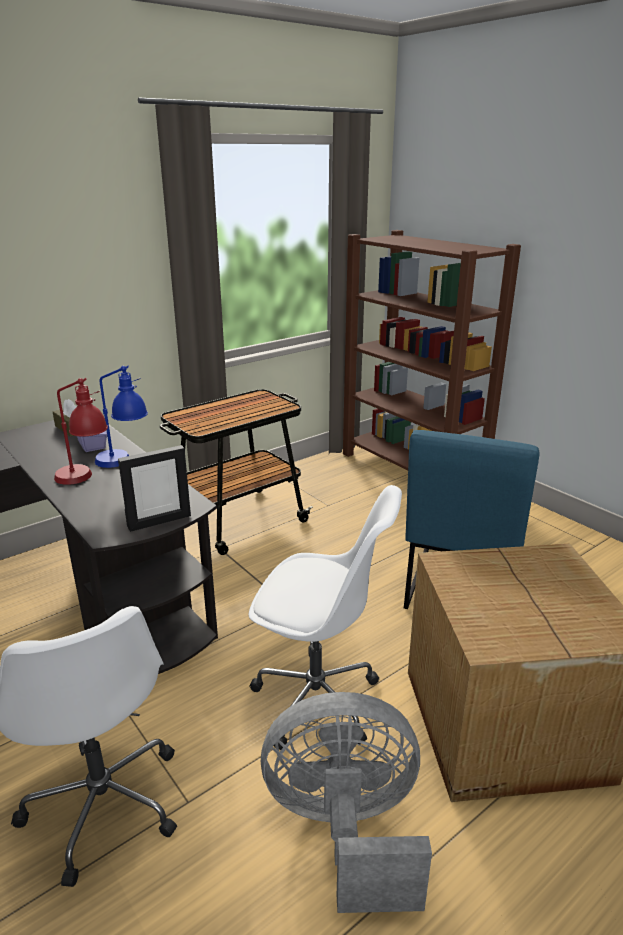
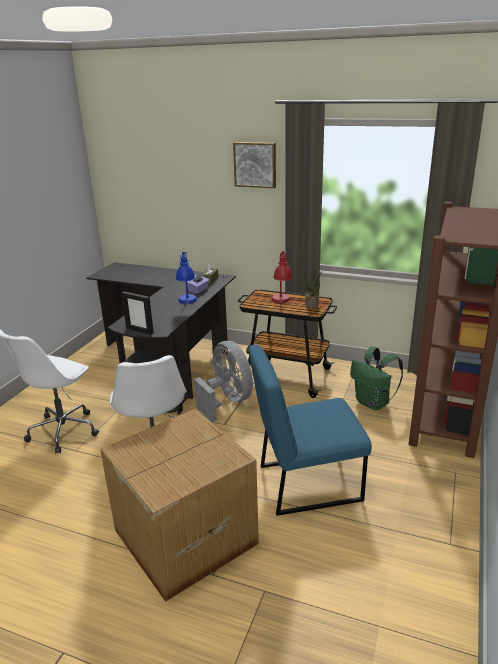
camera: 60 degrees right, 0 degrees up
red table lamp [54,378,108,485] -> red table lamp moved to [271,251,293,303]
grey fan [261,692,432,913] -> grey fan moved to [194,341,253,423]
none -> picture [233,142,276,188]
none -> potted plant [305,269,323,308]
none -> green backpack [350,347,403,410]

